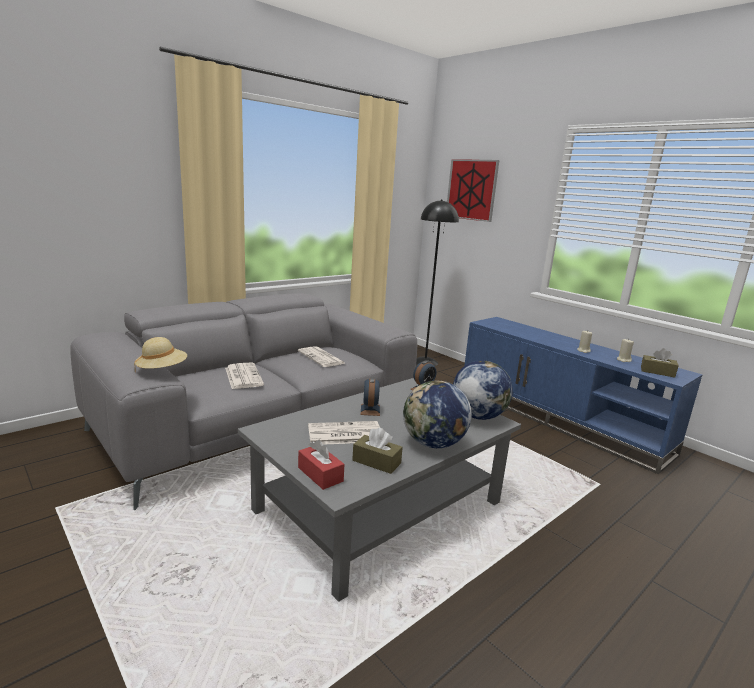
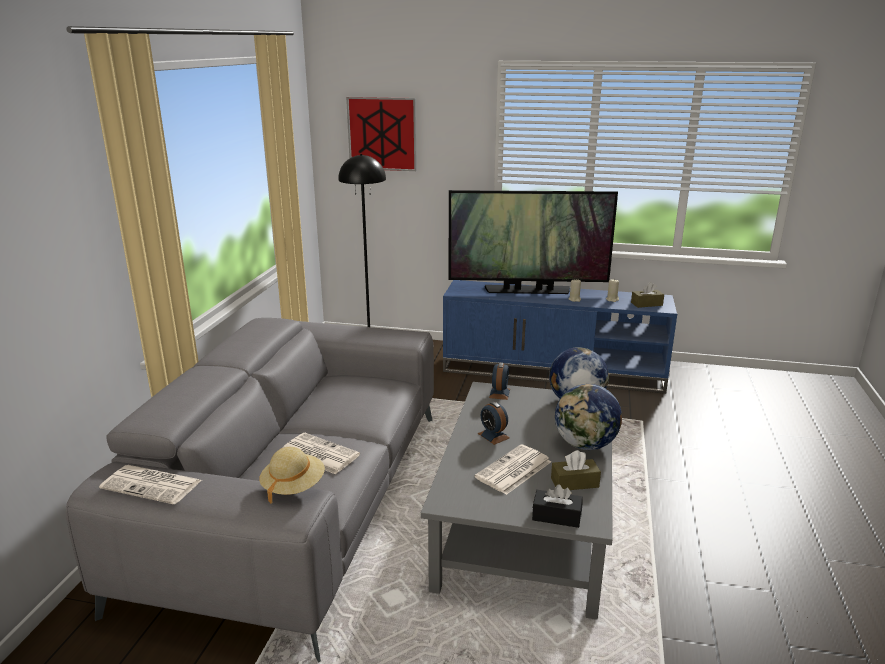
camera: 35 degrees left, 5 degrees up
newspaper [298,346,345,367] -> newspaper moved to [99,465,202,505]
red tissue box [298,440,344,490] -> black tissue box [532,485,583,528]
none -> television [448,190,618,294]

